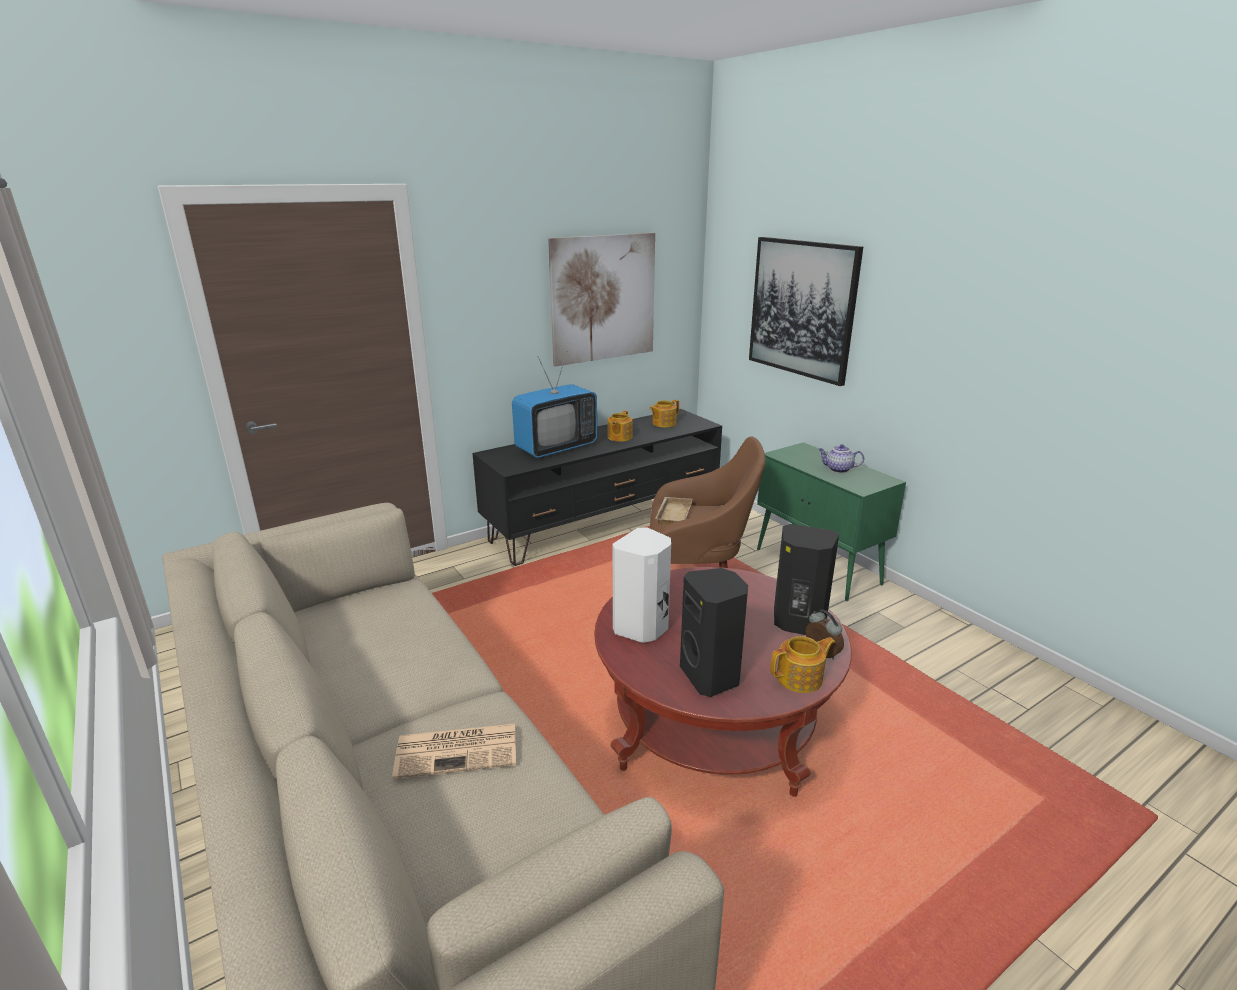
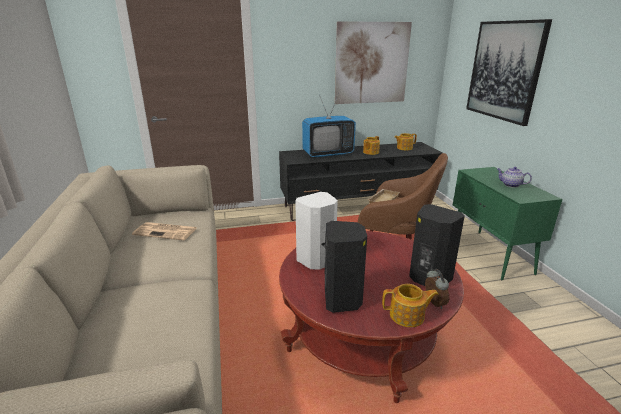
camera: 20 degrees right, 0 degrees up
newspaper [392,724,516,779] -> newspaper moved to [132,222,197,240]

